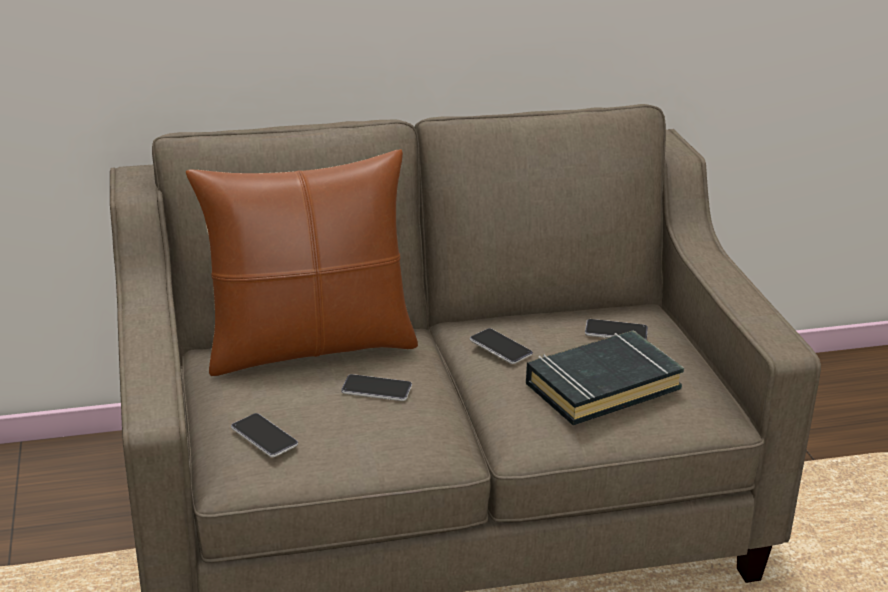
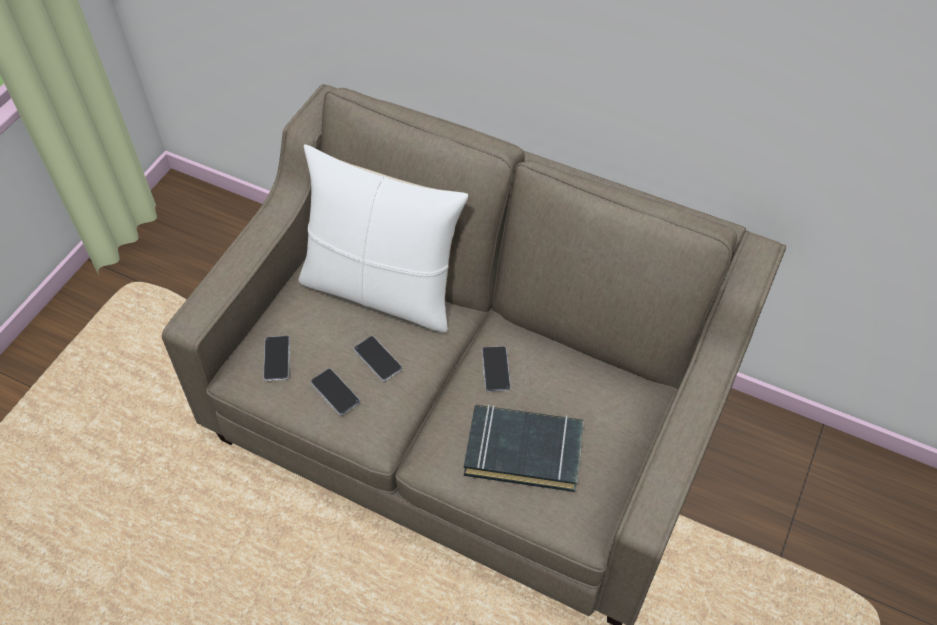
camera: 40 degrees right, 25 degrees up
brown pillow [186,149,418,376] -> white pillow [298,144,468,333]
phone [585,319,648,340] -> phone moved to [311,368,360,415]

